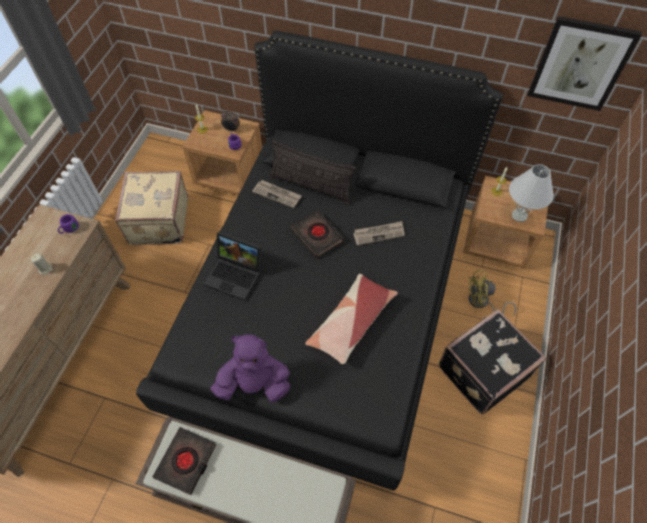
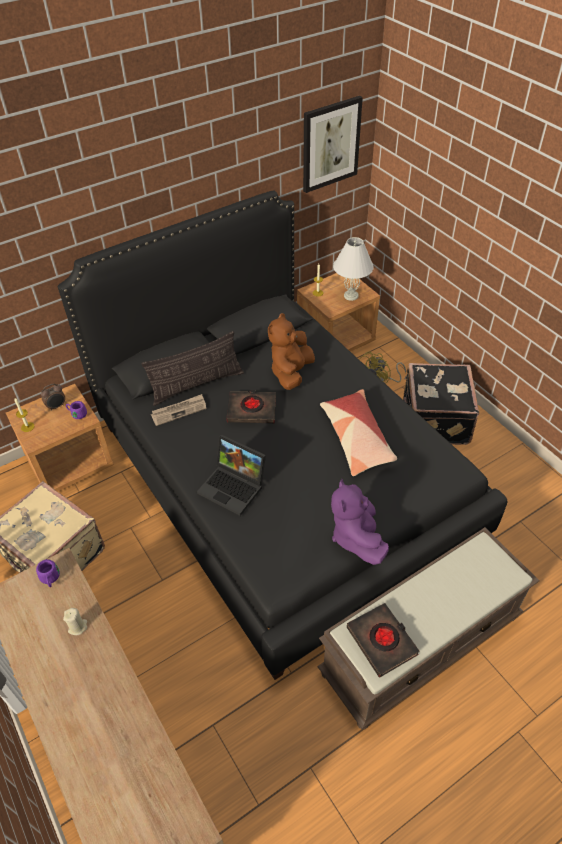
camera: 50 degrees left, 10 degrees down
laptop [204,232,261,301] -> laptop turned 60 degrees clockwise [197,435,266,516]
purple plush toy [210,334,290,402] -> purple plush toy turned 45 degrees counterclockwise [331,479,389,565]
newspaper [353,221,405,246] -> brown plush toy [268,313,315,390]

